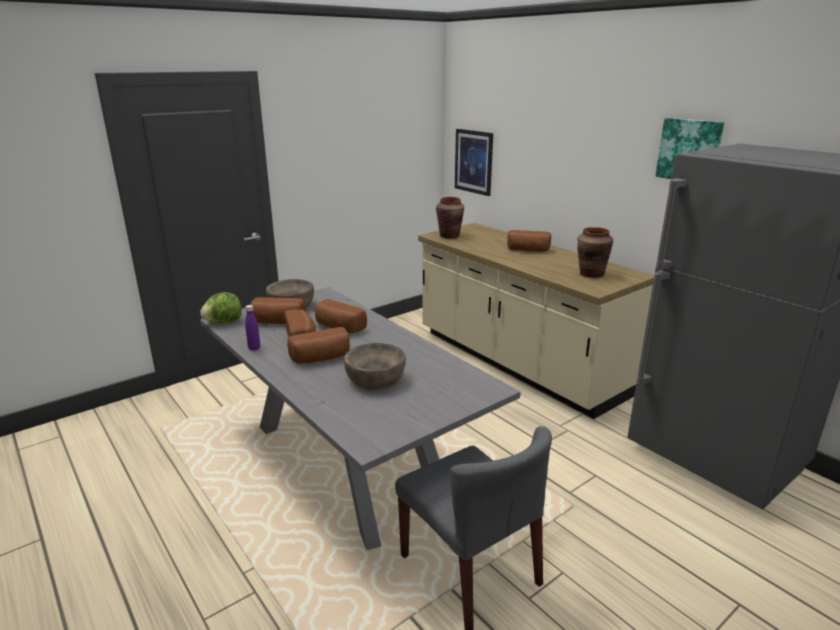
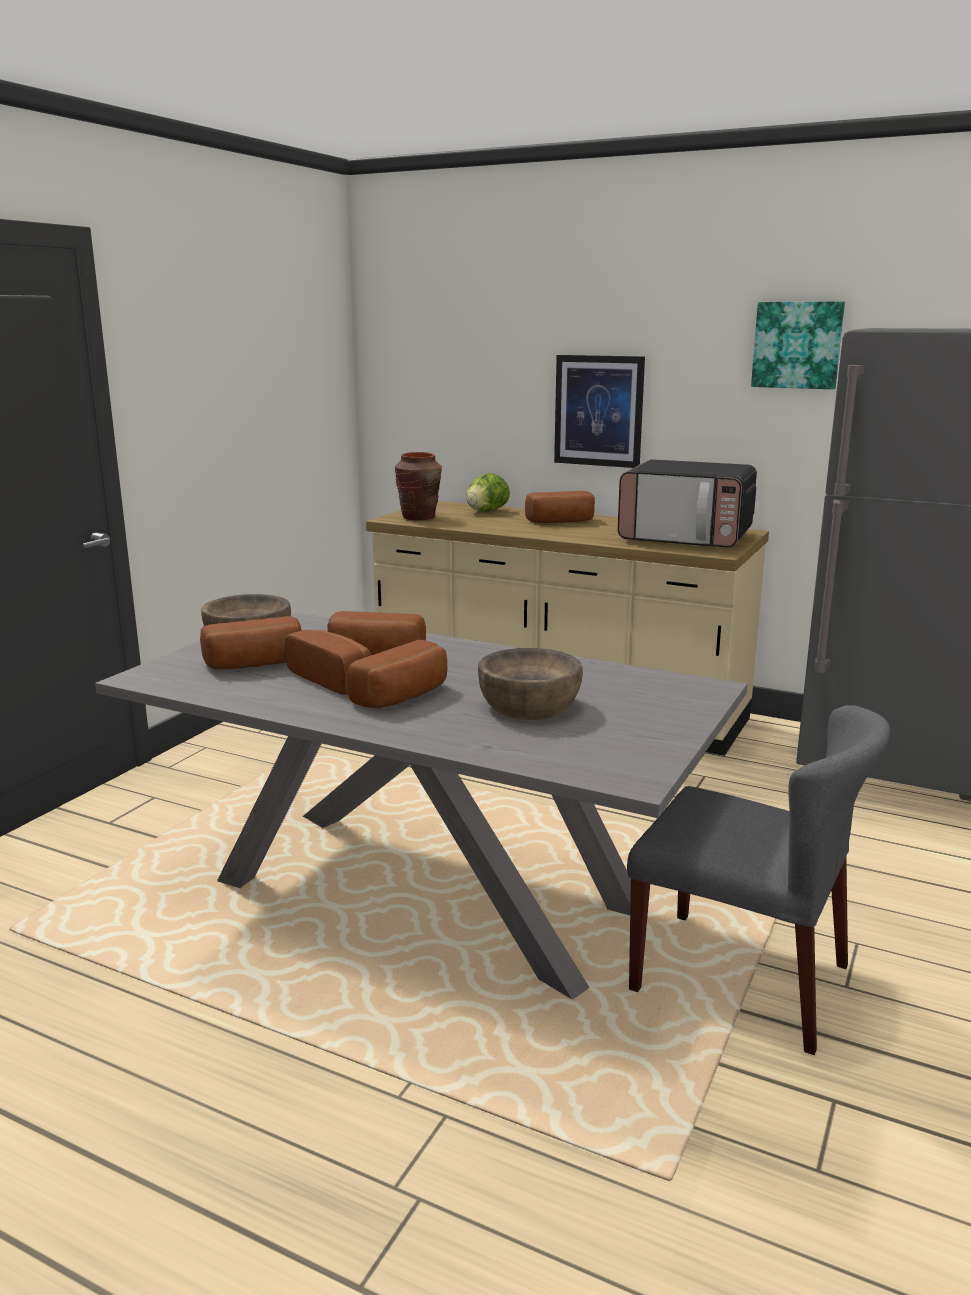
camera: 25 degrees left, 5 degrees down
lettuce [200,292,242,323] -> lettuce moved to [466,473,510,512]
purple bottle [245,305,260,350] -> none
picture [455,129,493,196] -> picture moved to [554,355,645,468]
brown vase [578,227,613,278] -> microwave [617,459,757,548]

